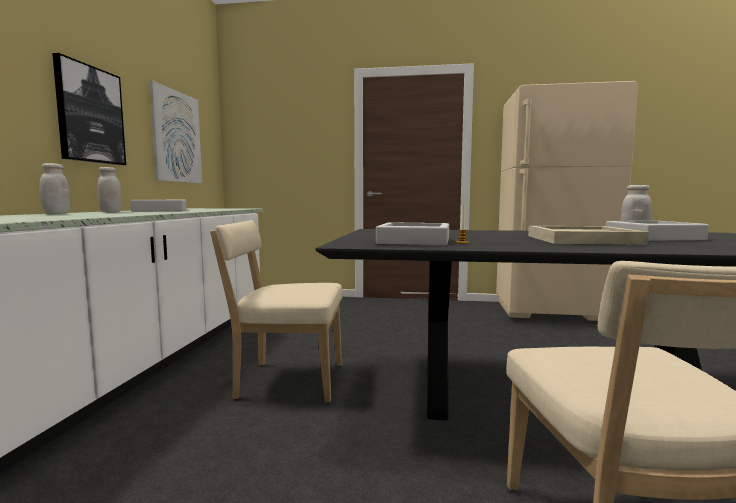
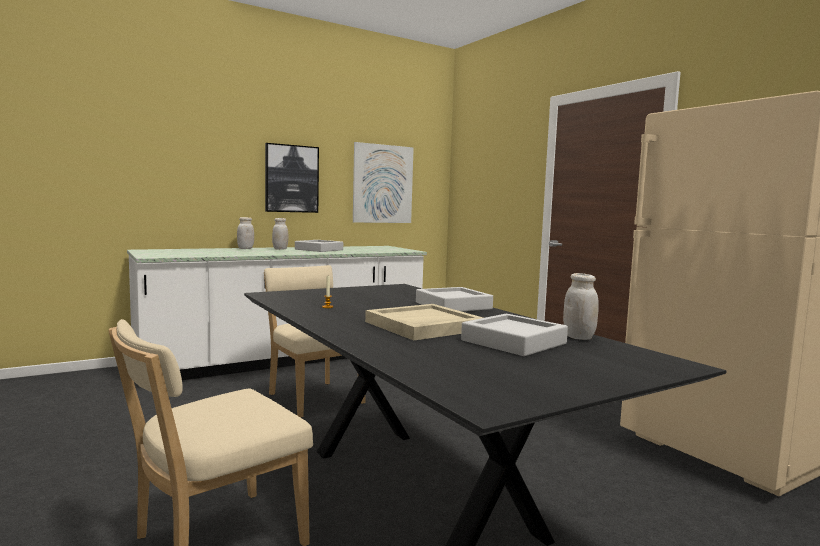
camera: 50 degrees right, 0 degrees up
grey tray [376,222,449,245] -> grey tray moved to [416,287,493,312]

